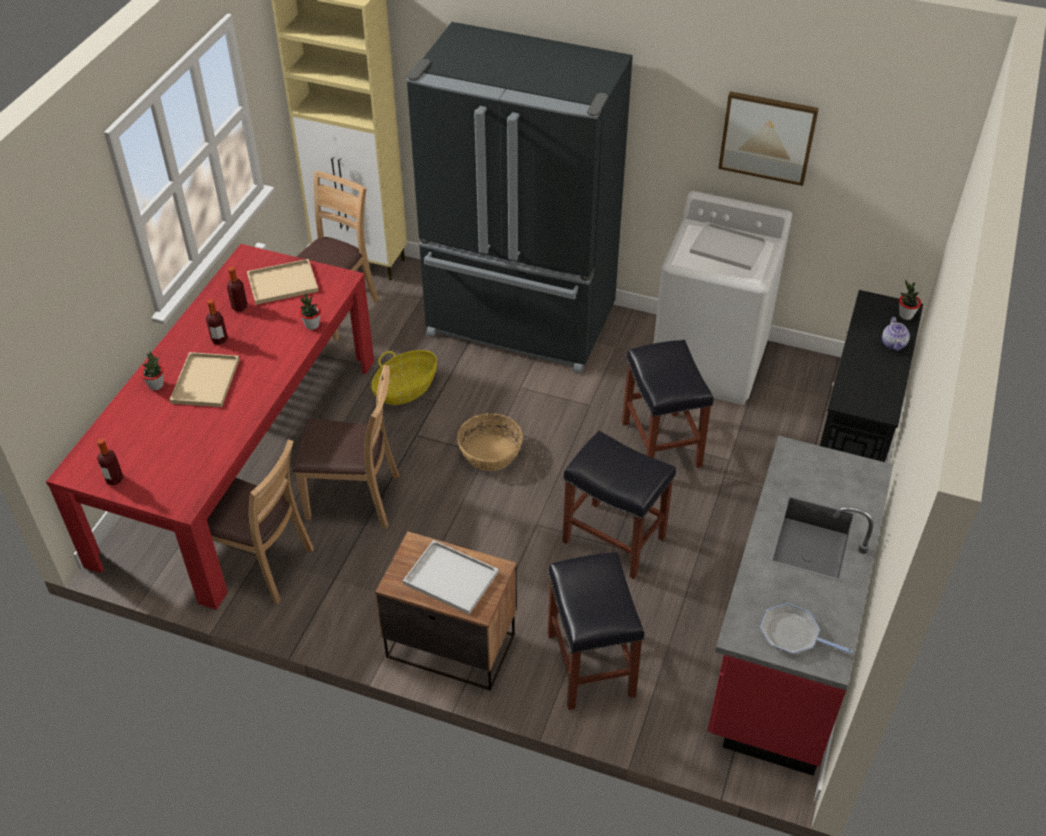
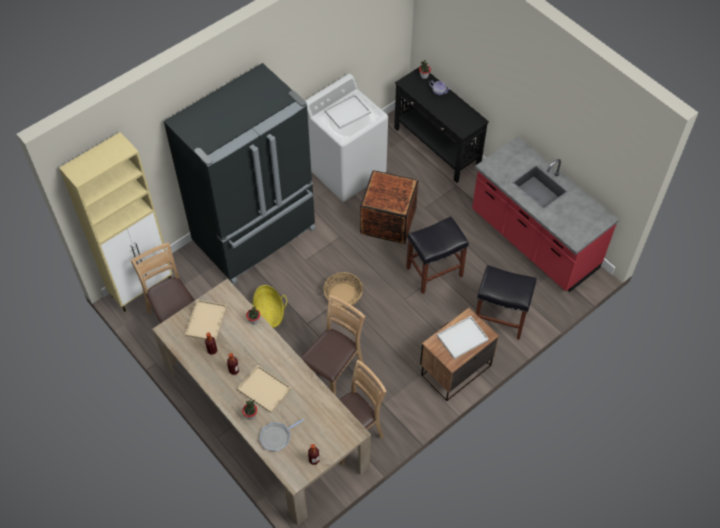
camera: 60 degrees left, 10 degrees up
red dining table [46,244,374,610] -> beige dining table [152,279,371,526]
black stool [622,340,713,468] -> crate [360,171,418,244]
picture [718,91,819,186] -> none
frying pan [760,603,853,654] -> frying pan moved to [259,419,304,451]

